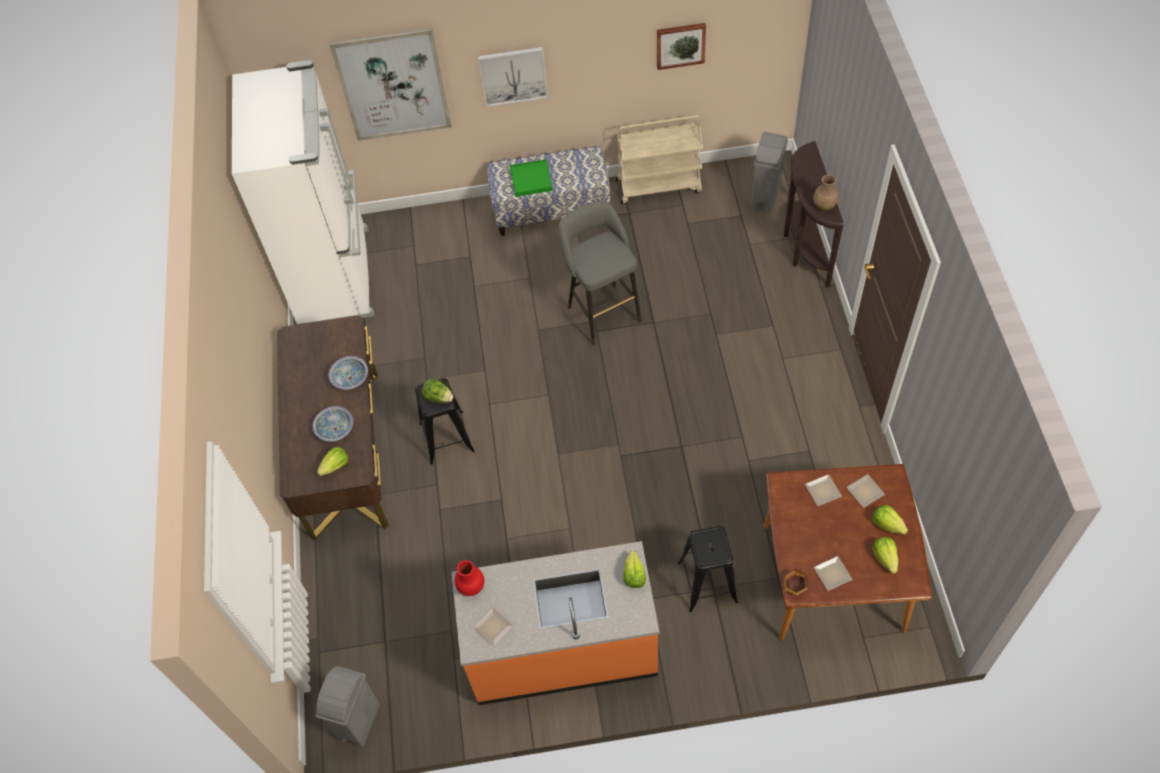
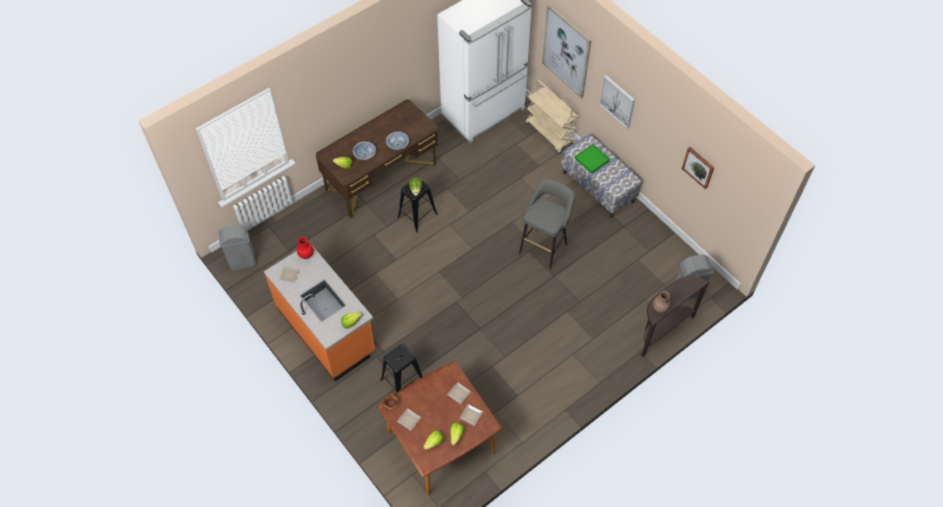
camera: 55 degrees right, 0 degrees up
beige cart [616,115,703,204] -> beige cart moved to [525,80,578,154]

